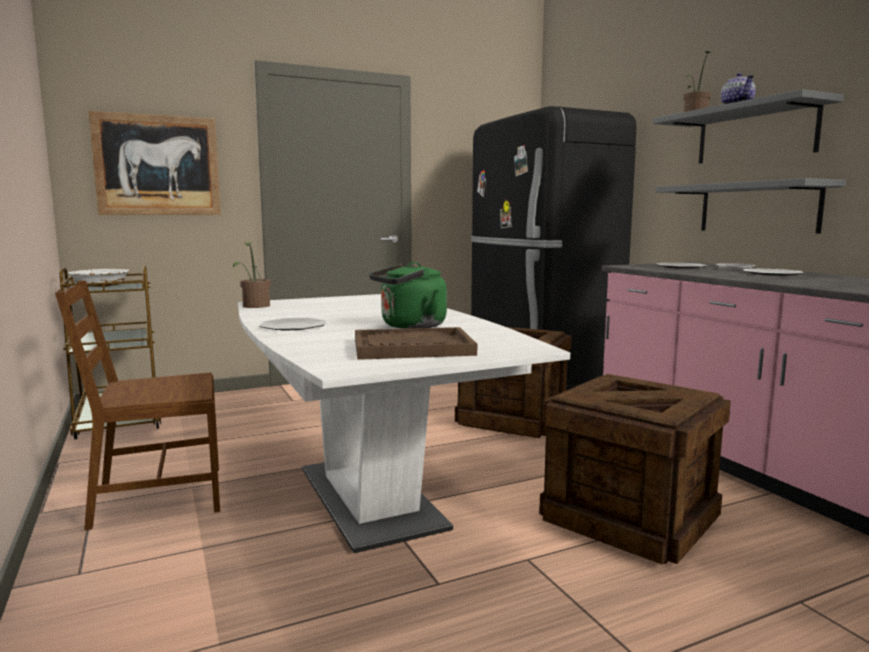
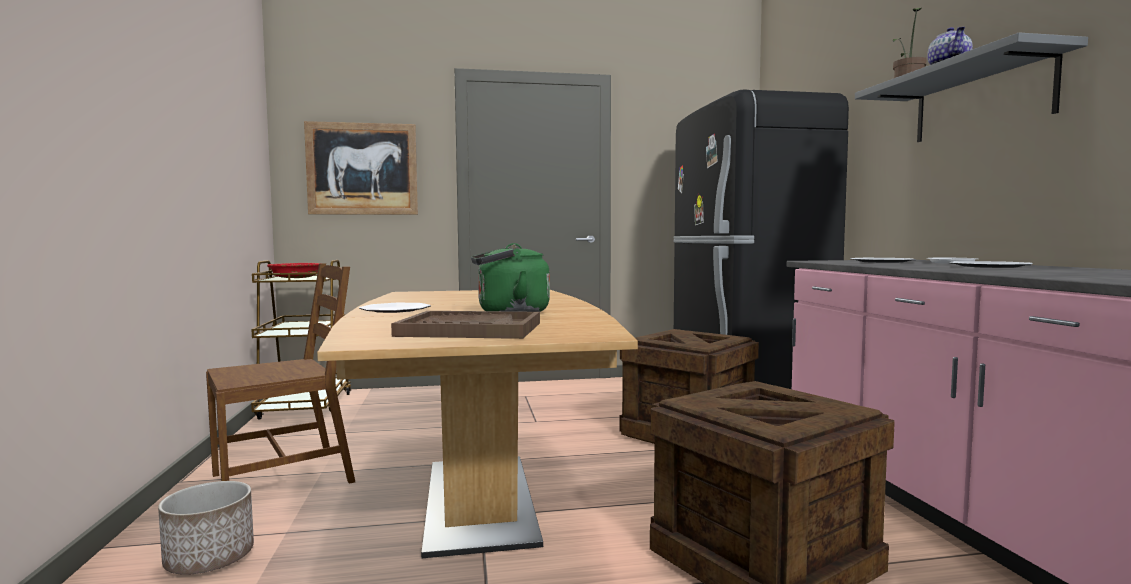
camera: 15 degrees right, 5 degrees down
brown chair [55,281,220,531] -> brown chair turned 150 degrees clockwise [206,263,355,484]
white bowl [68,269,130,287] -> red bowl [267,263,319,278]
potted plant [233,242,271,308] -> none
white dining table [238,294,570,553] -> brown dining table [317,290,638,558]
grey shelf [656,178,846,233] -> none
none -> planter [158,481,254,575]

